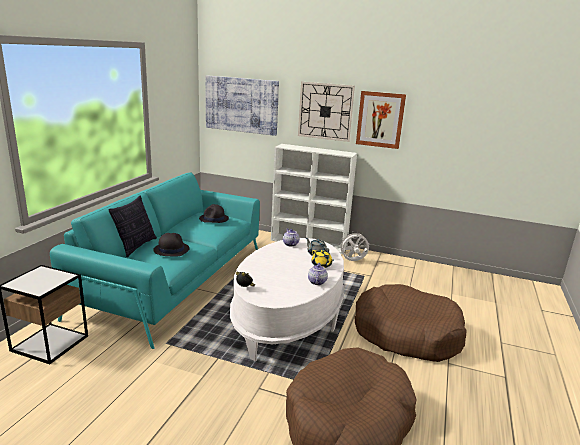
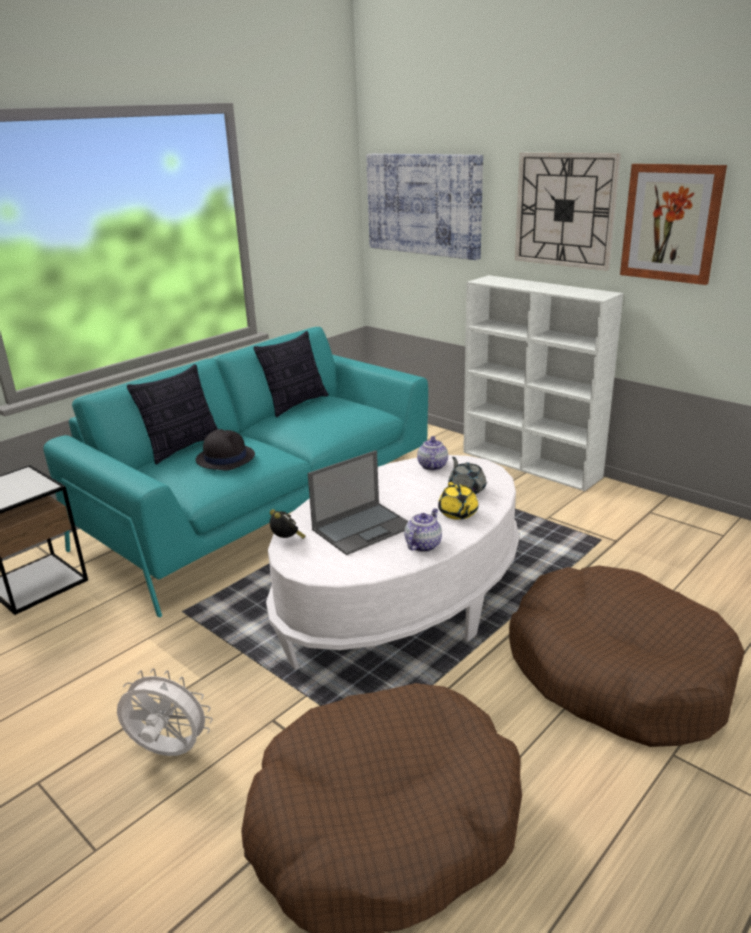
camera: 25 degrees right, 5 degrees up
black hat [199,204,229,223] -> none
white fan [338,231,369,261] -> white fan moved to [117,668,212,756]
none -> pillow [254,331,328,417]
none -> laptop [308,450,408,555]

